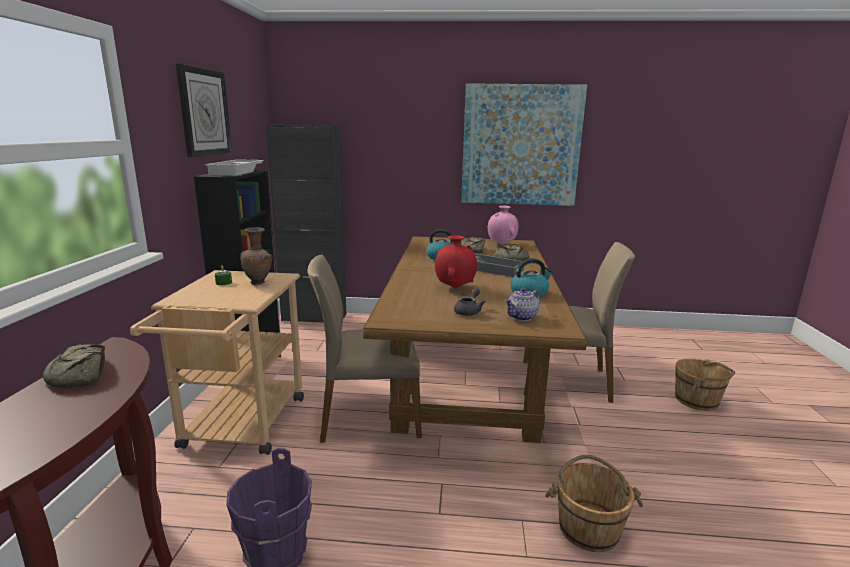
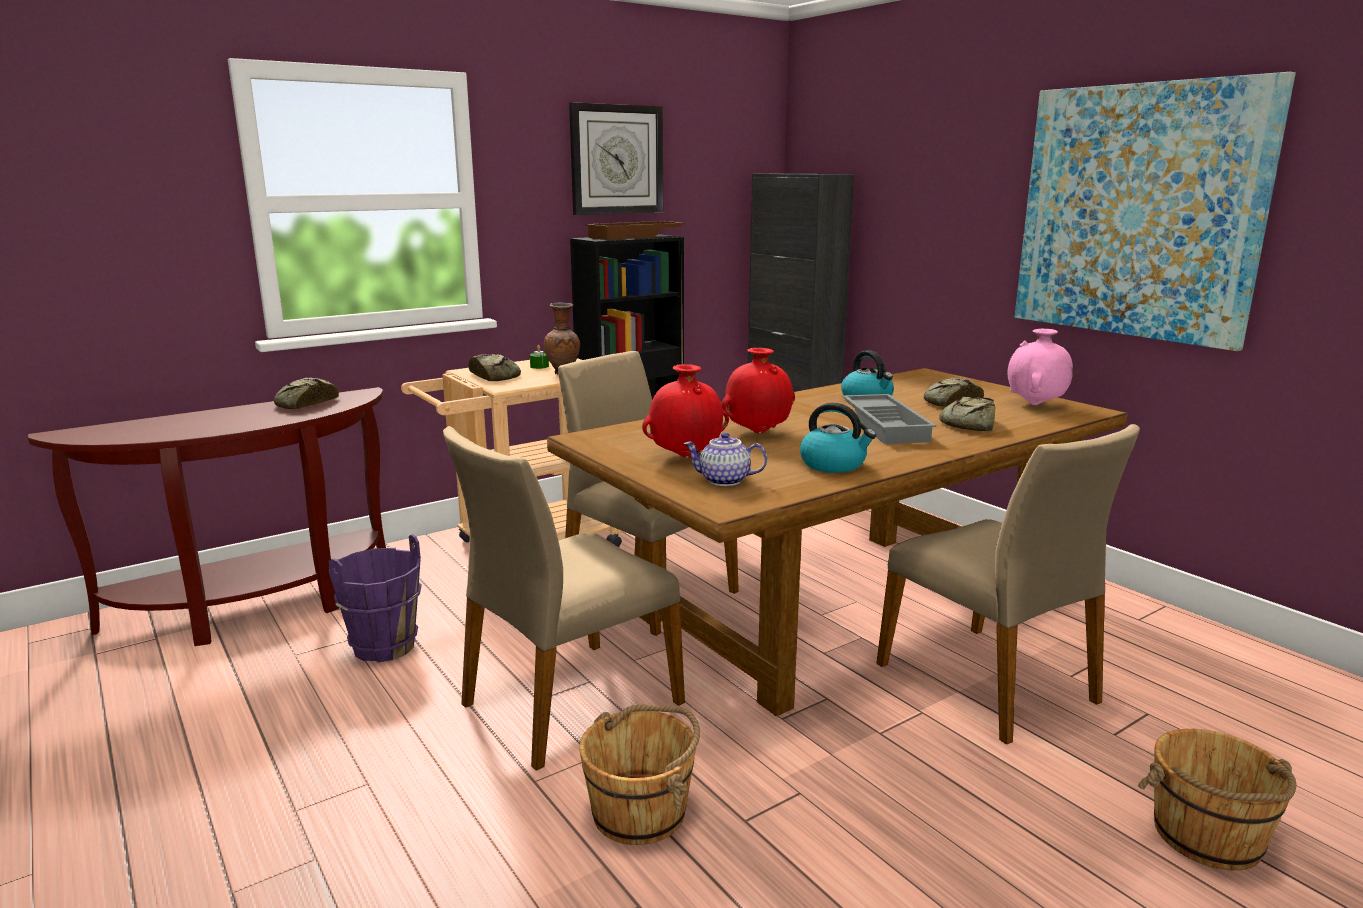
camera: 50 degrees right, 0 degrees up
white tray [205,159,264,176] -> brown tray [585,221,685,240]
grey teapot [454,288,486,316] -> red vase [642,364,729,458]
none -> beige chair [443,426,685,771]
none -> bread [468,354,521,381]

